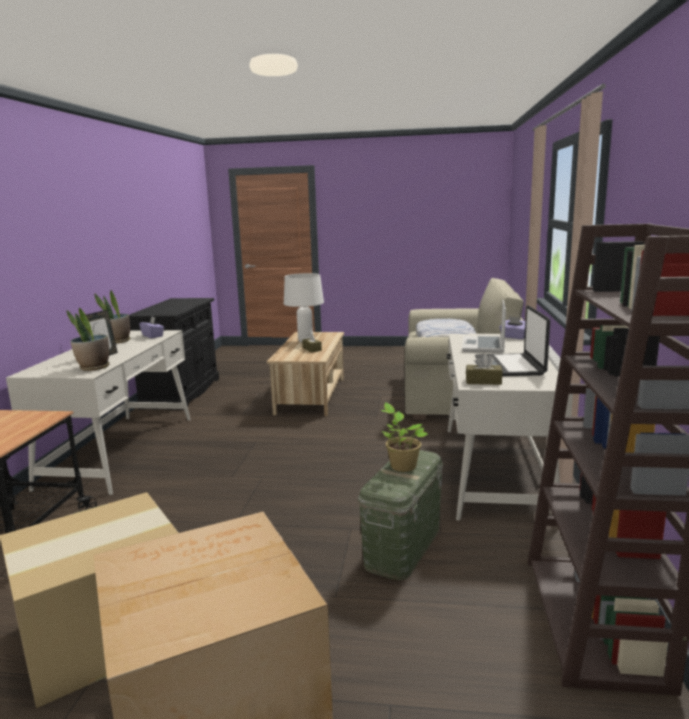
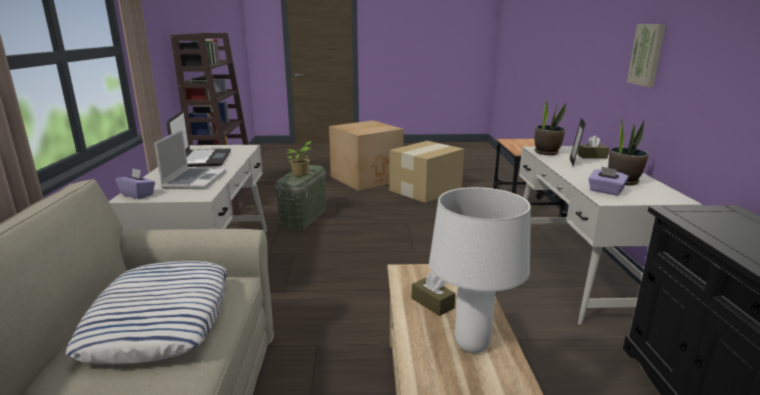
camera: 170 degrees right, 5 degrees up
brown tissue box [466,354,503,385] -> brown tissue box moved to [577,135,609,159]
none -> picture [627,24,666,87]

